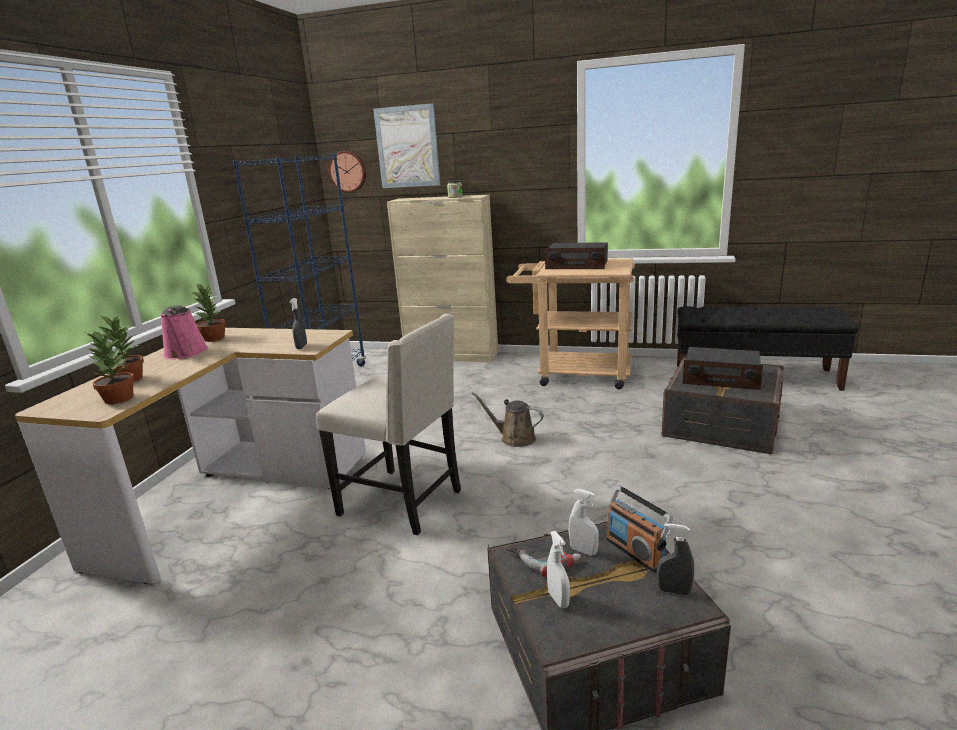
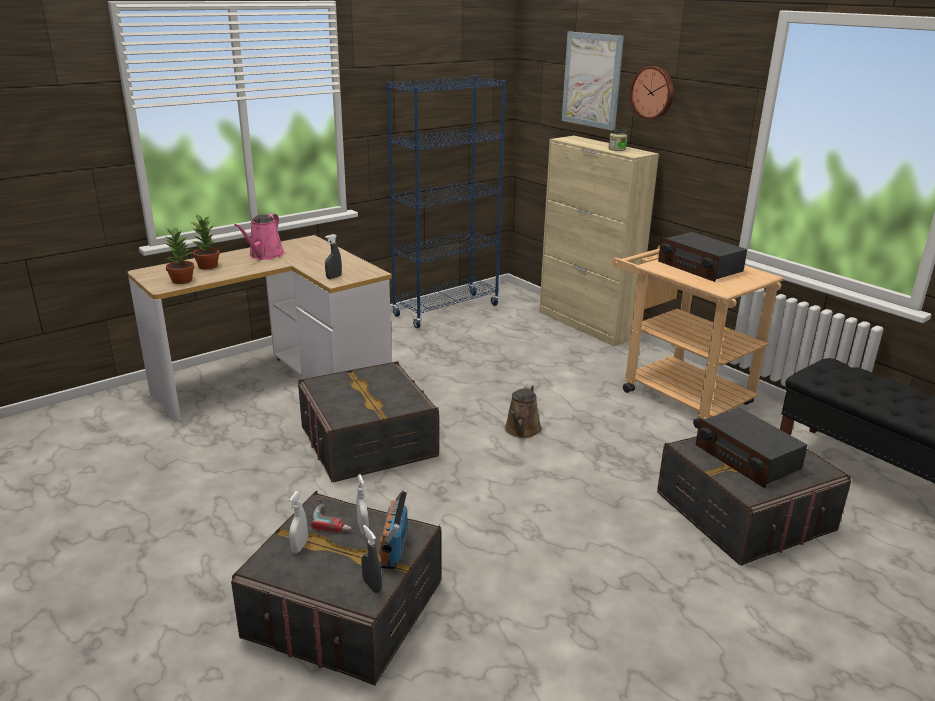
camera: 35 degrees right, 5 degrees up
potted plant [192,283,226,342] -> none
beige chair [316,314,461,536] -> grey storage box [298,361,439,482]
wall clock [328,151,366,193] -> wall clock moved to [630,66,674,120]
brown watering can [471,392,544,447] -> brown watering can turned 135 degrees counterclockwise [505,385,542,438]

